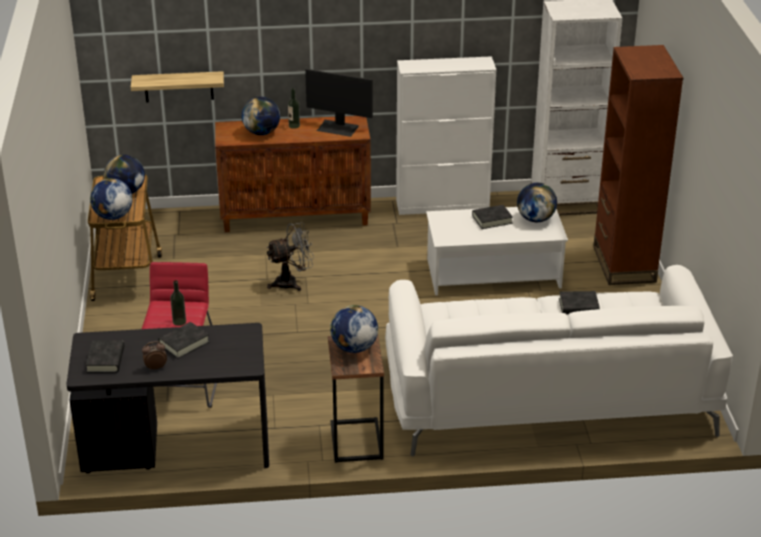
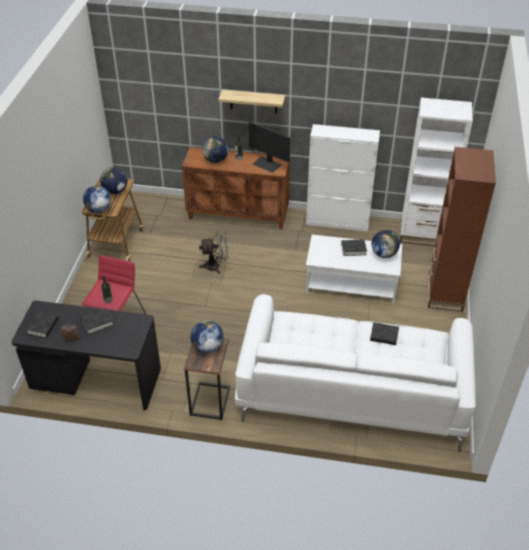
camera: 15 degrees right, 10 degrees up
shelf [131,71,224,103] -> shelf moved to [218,89,285,113]

